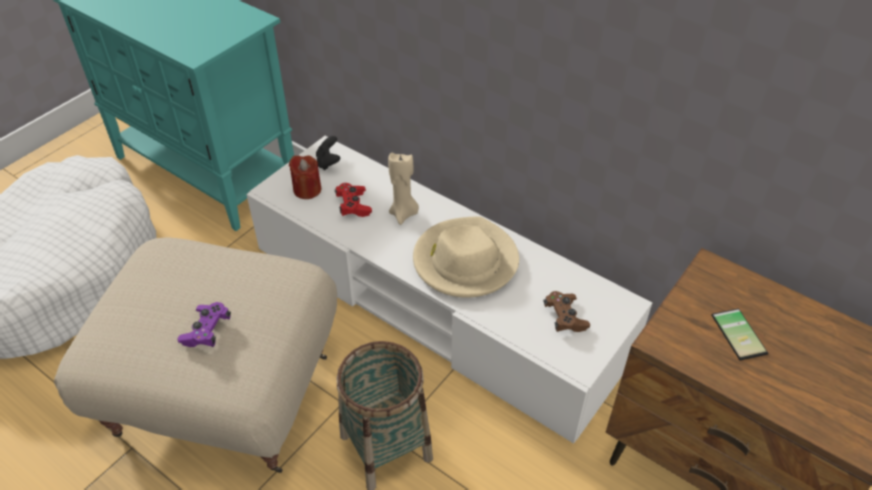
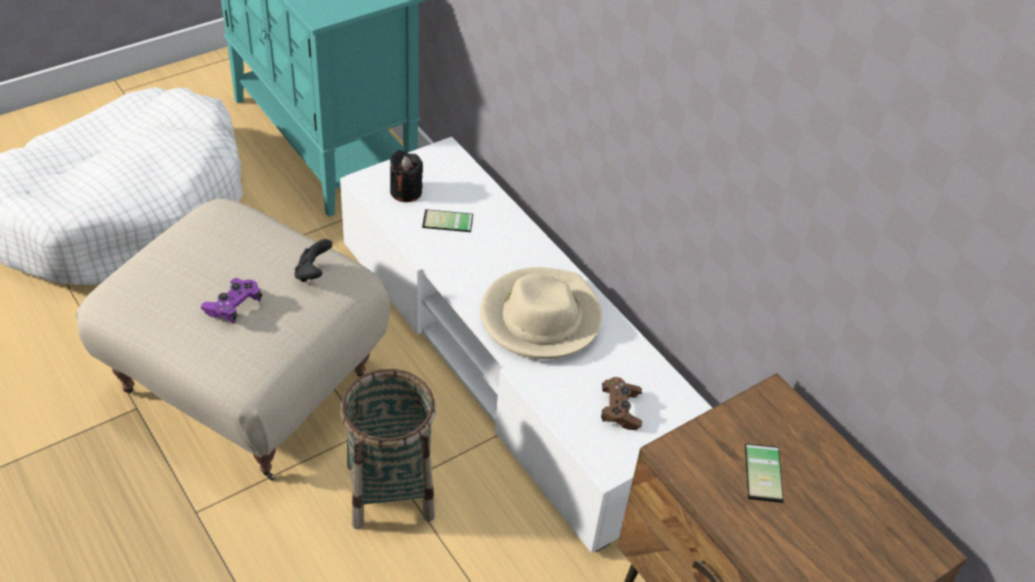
camera: 15 degrees right, 0 degrees up
red candle [289,155,321,199] -> black candle [390,150,423,202]
black game controller [316,136,340,170] -> black game controller moved to [295,239,333,282]
red game controller [335,183,372,217] -> phone [422,209,473,232]
beige candle [388,153,419,225] -> none

